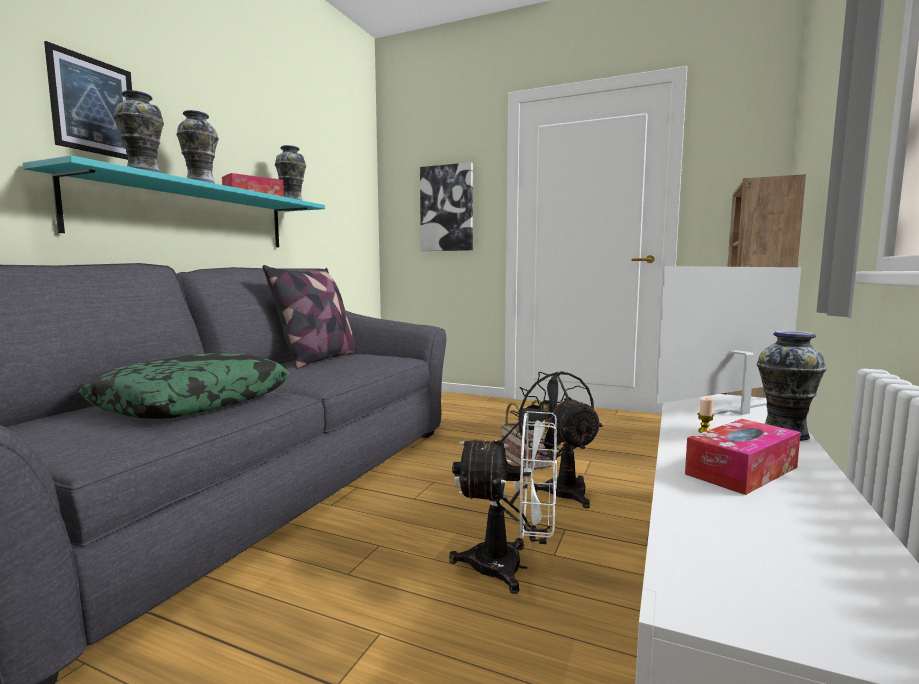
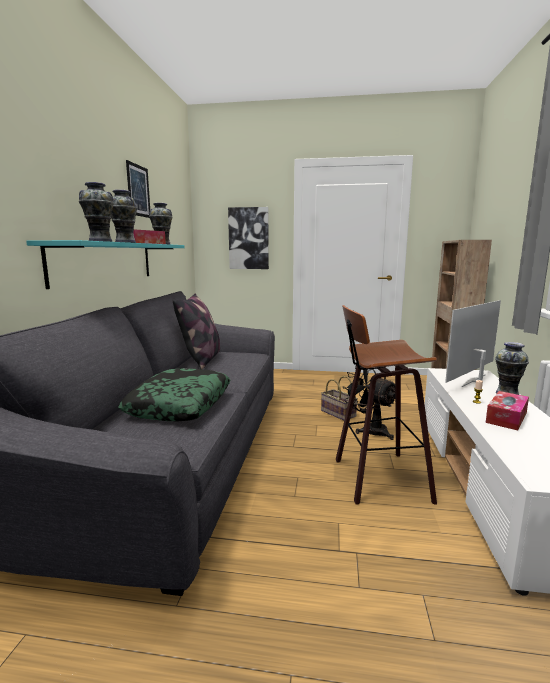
camera: 15 degrees left, 5 degrees up
picture [44,41,132,160] -> picture moved to [126,160,150,218]
white fan [449,411,557,594] -> stool [336,305,437,504]

